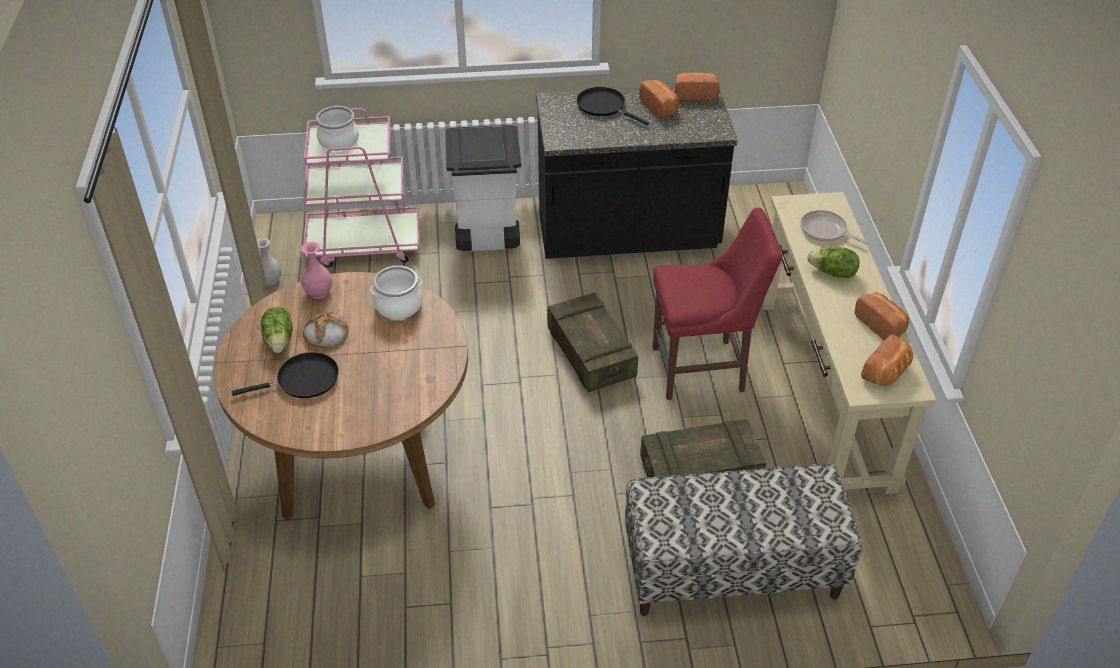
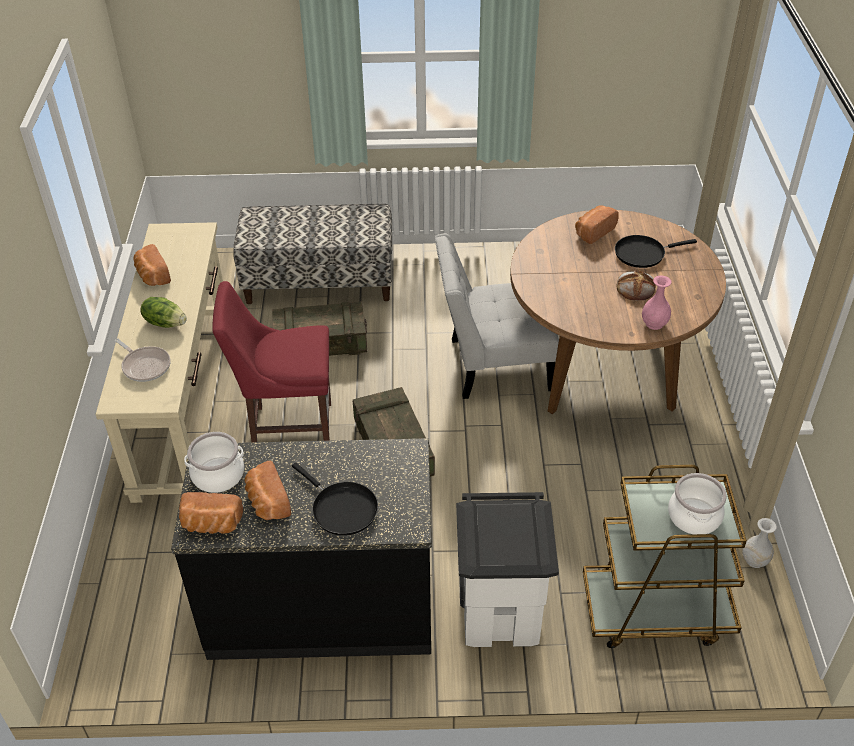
camera: 175 degrees left, 0 degrees up
lettuce [261,307,293,353] -> none
pink cart [303,108,420,268] -> brown cart [583,465,747,648]
cooking pot [370,265,423,319] -> cooking pot moved to [184,432,244,493]
bread [861,334,913,386] -> bread moved to [575,205,619,244]
none -> white chair [435,233,559,399]

